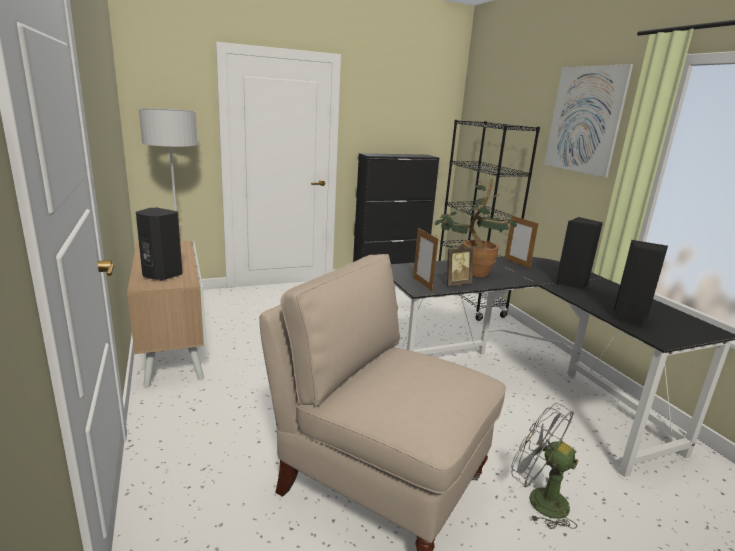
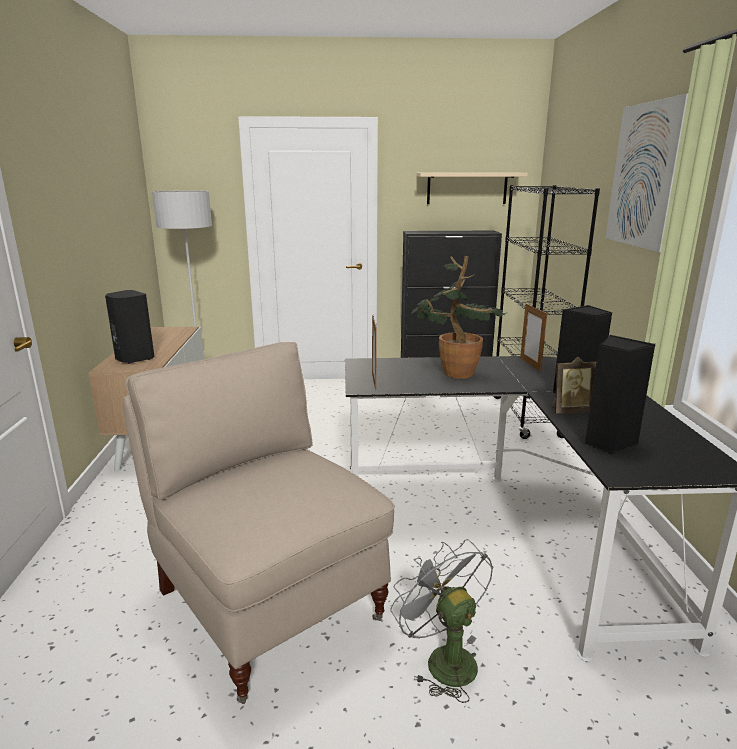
camera: 20 degrees right, 0 degrees up
picture frame [442,244,474,286] -> picture frame moved to [551,357,597,414]
none -> beige shelf [417,173,528,204]

